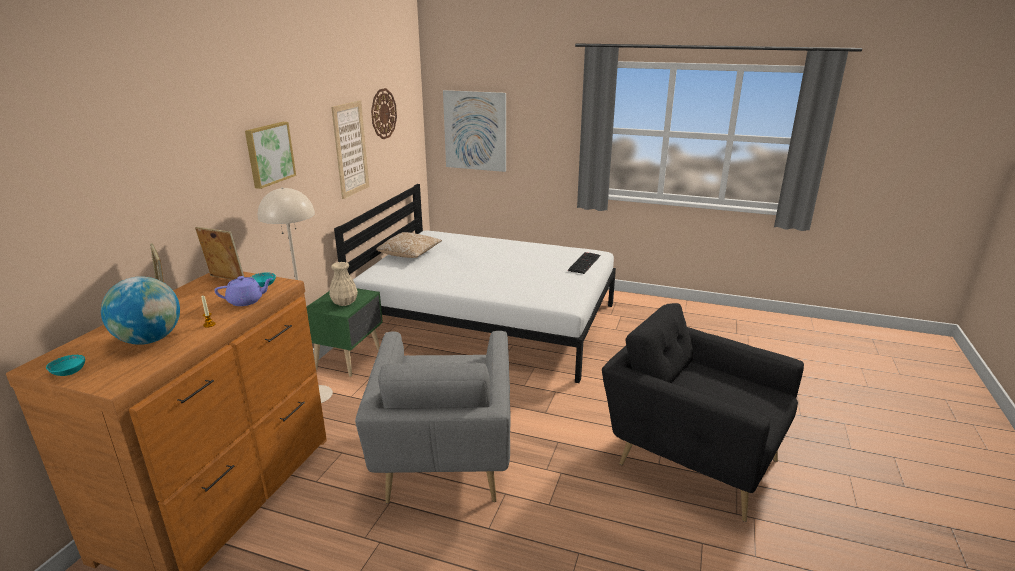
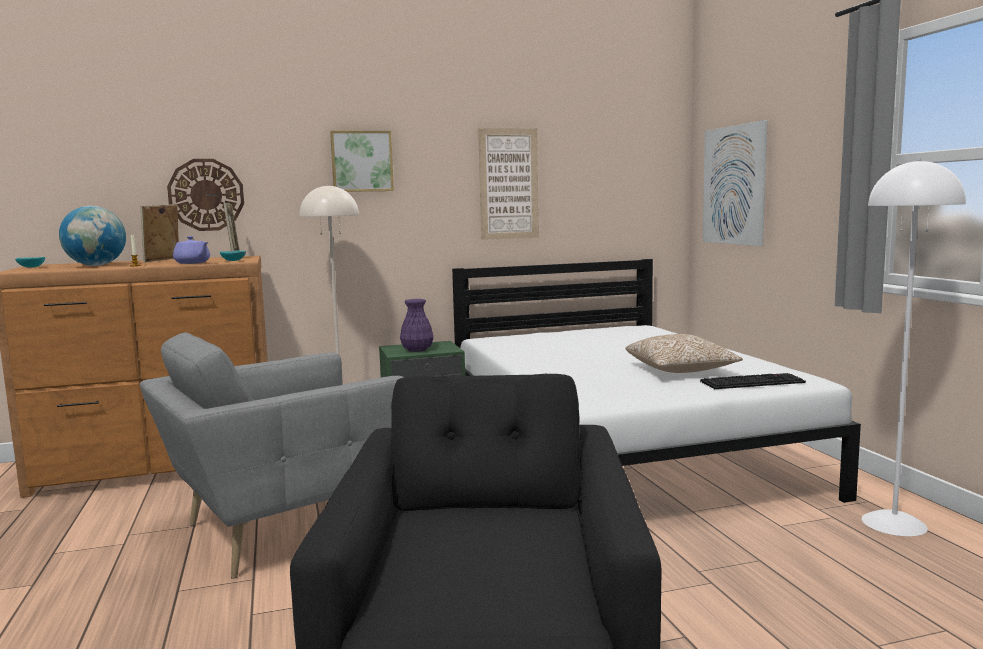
camera: 55 degrees right, 15 degrees down
beige vase [329,262,358,306] -> purple vase [400,299,434,352]
wall clock [371,88,397,139] -> wall clock moved to [167,159,244,231]
pillow [376,232,442,258] -> pillow moved to [626,334,743,373]
none -> white floor lamp [862,159,966,536]

